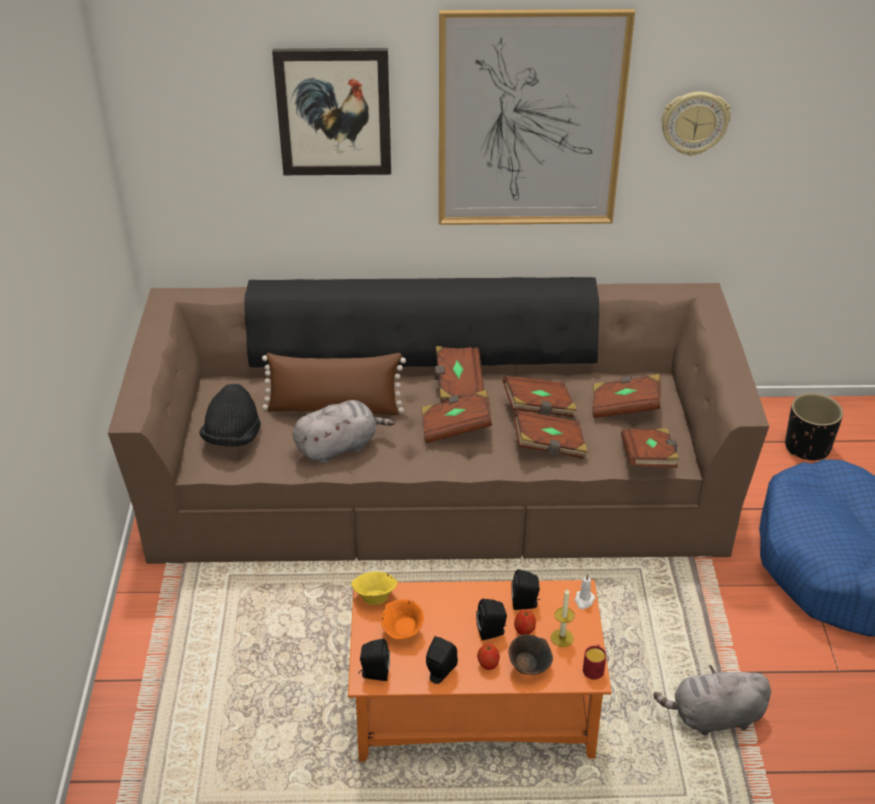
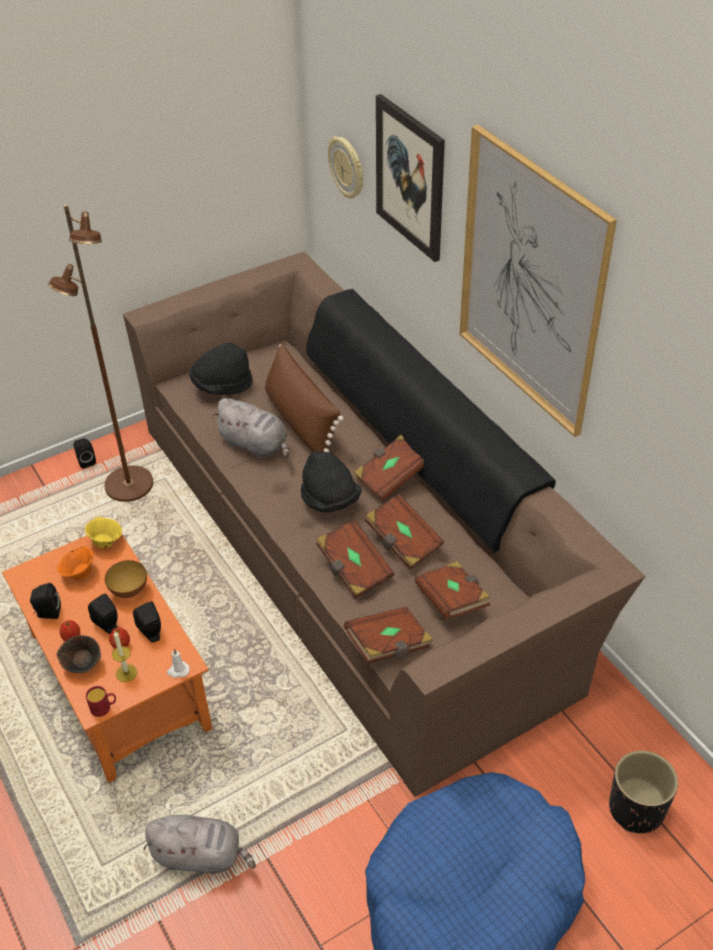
camera: 60 degrees right, 5 degrees up
black speaker [359,639,390,681] -> black speaker moved to [74,438,96,469]
brown book [422,390,492,443] -> black hat [301,451,362,512]
grey plush toy [654,665,771,736] -> grey plush toy turned 135 degrees clockwise [143,815,256,874]
wall clock [661,92,731,156] -> wall clock moved to [328,136,363,199]
none -> brown floor lamp [48,204,153,502]
none -> bowl [105,560,147,598]

